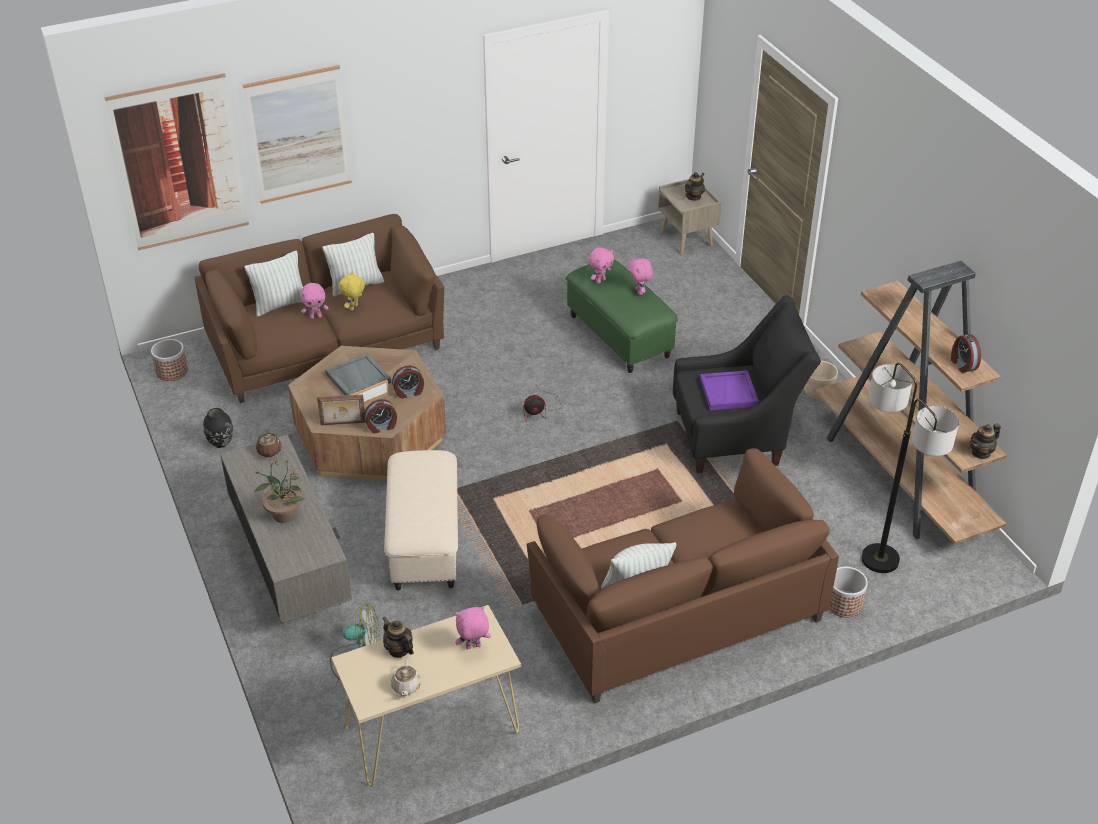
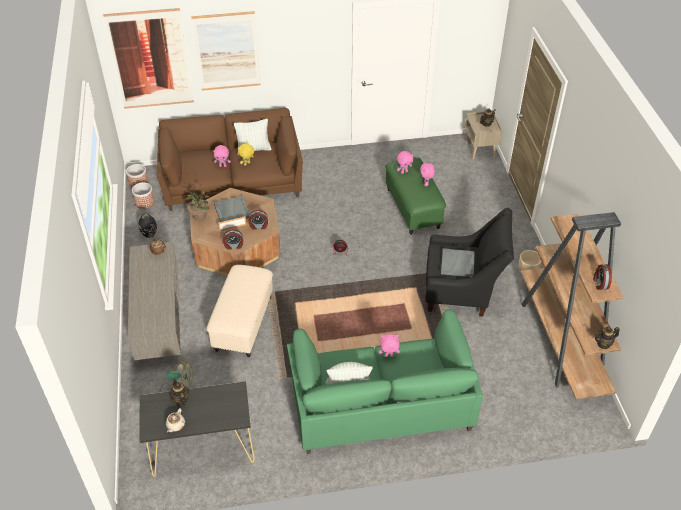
camera: 15 degrees right, 5 degrees up
pillow [244,251,303,317] -> none
potted plant [254,459,306,523] -> potted plant moved to [184,185,210,220]
picture frame [317,394,366,425] -> none
beige console table [331,605,521,786] -> black console table [139,381,255,477]
pink plush toy [455,606,491,649] -> pink plush toy moved to [379,334,400,357]
brown sofa [527,448,839,703] -> green sofa [287,310,483,454]
purple tray [700,370,759,410] -> grey tray [441,248,475,277]
planter [829,567,868,618] -> planter moved to [132,182,155,209]
floor lamp [862,363,959,573] -> none

